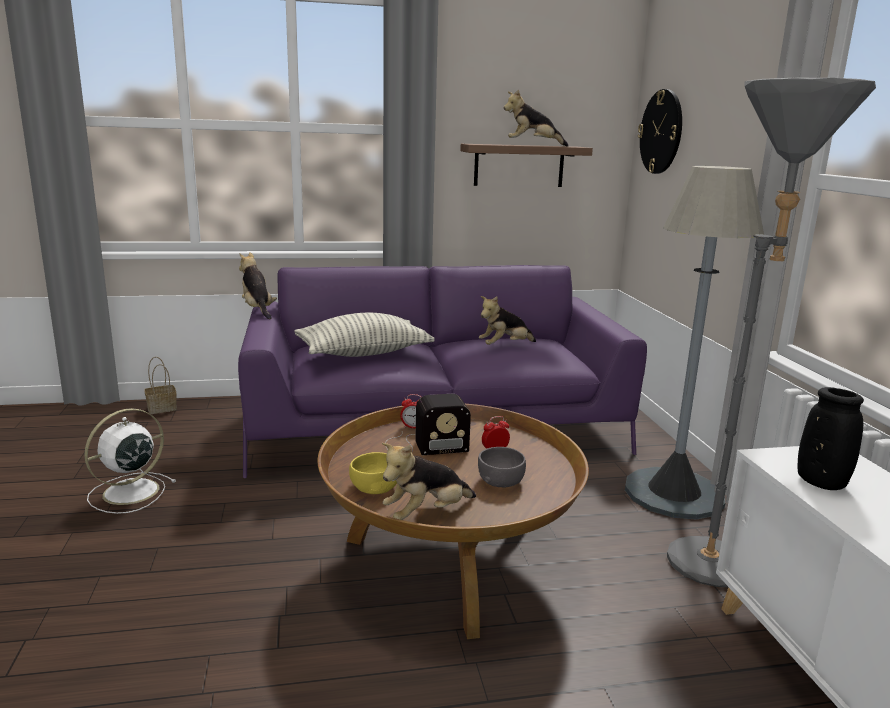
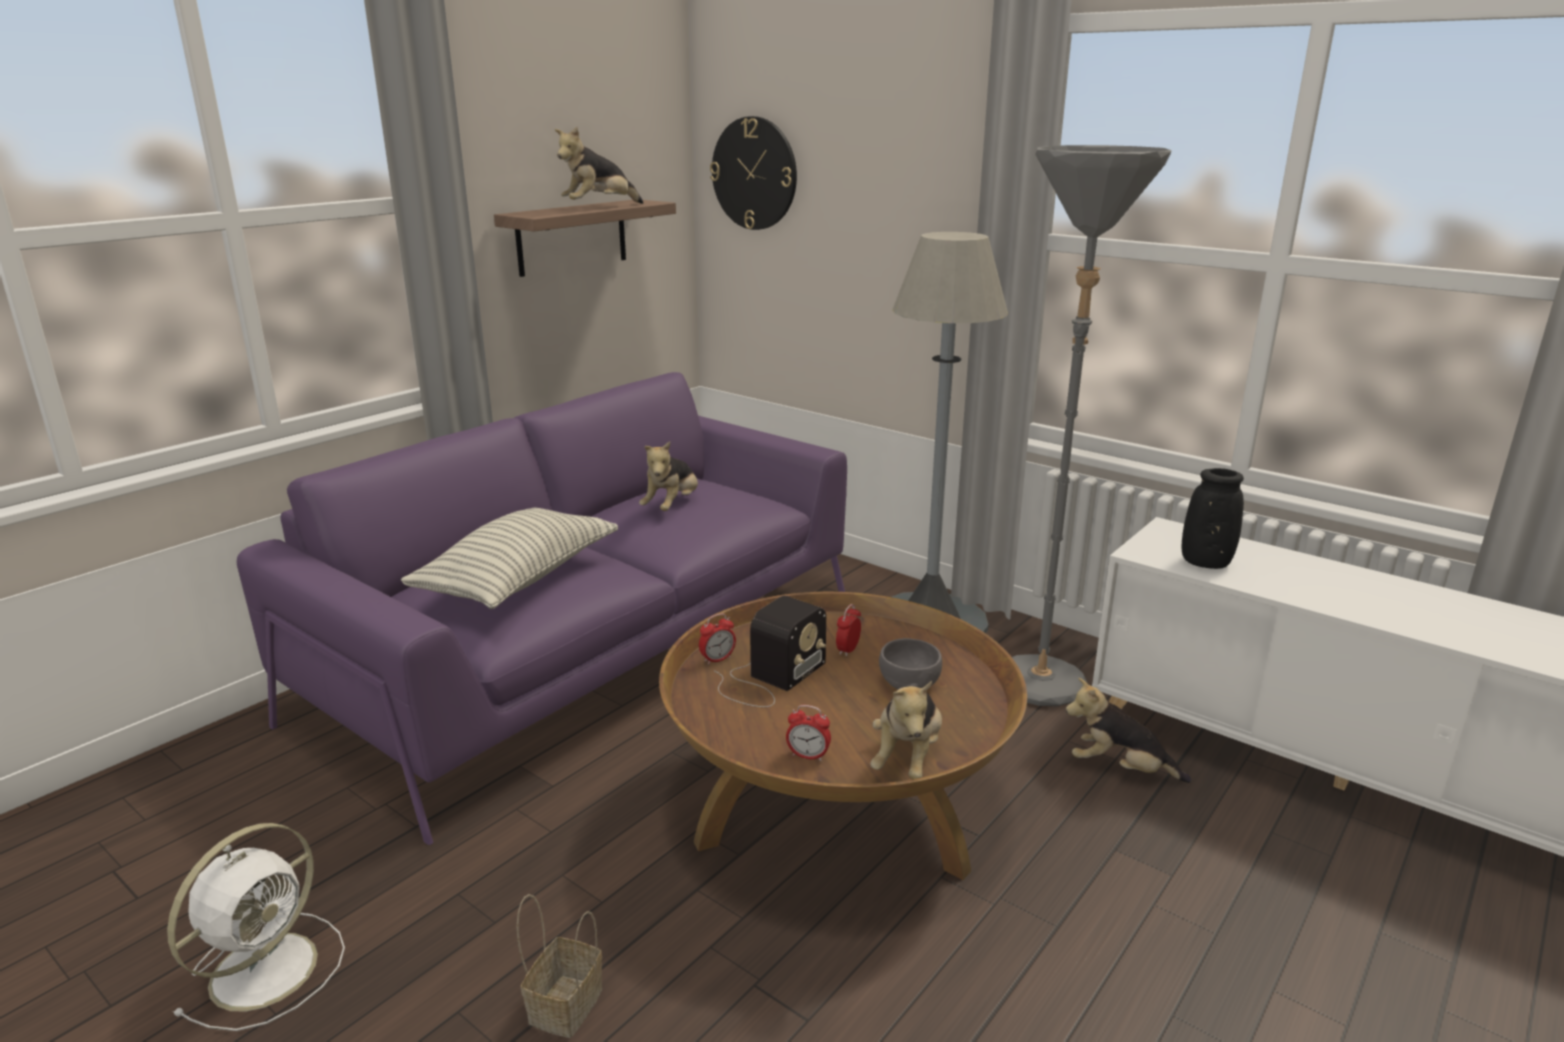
camera: 40 degrees left, 5 degrees up
white fan [84,408,176,514] -> white fan turned 150 degrees counterclockwise [167,823,345,1031]
basket [144,357,177,414] -> basket moved to [517,894,602,1038]
plush toy [239,252,277,319] -> plush toy moved to [1066,678,1191,783]
yellow bowl [349,452,397,494] -> alarm clock [786,705,831,761]

